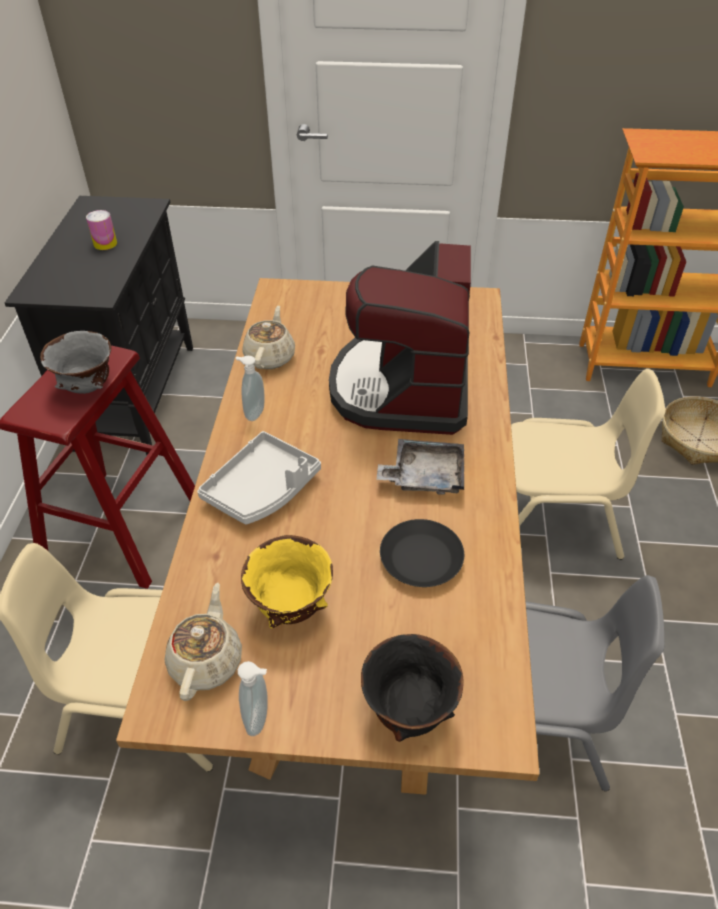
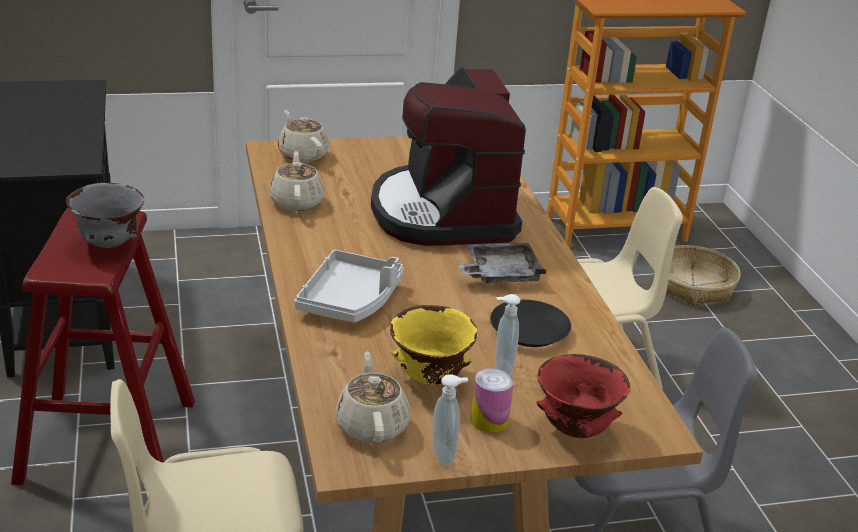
camera: 20 degrees left, 15 degrees down
can [86,210,117,250] -> can moved to [471,368,514,433]
soap dispenser [236,356,264,421] -> soap dispenser moved to [496,294,520,375]
black bowl [361,634,464,742] -> red bowl [536,354,630,438]
none -> beige teapot [278,110,329,163]

